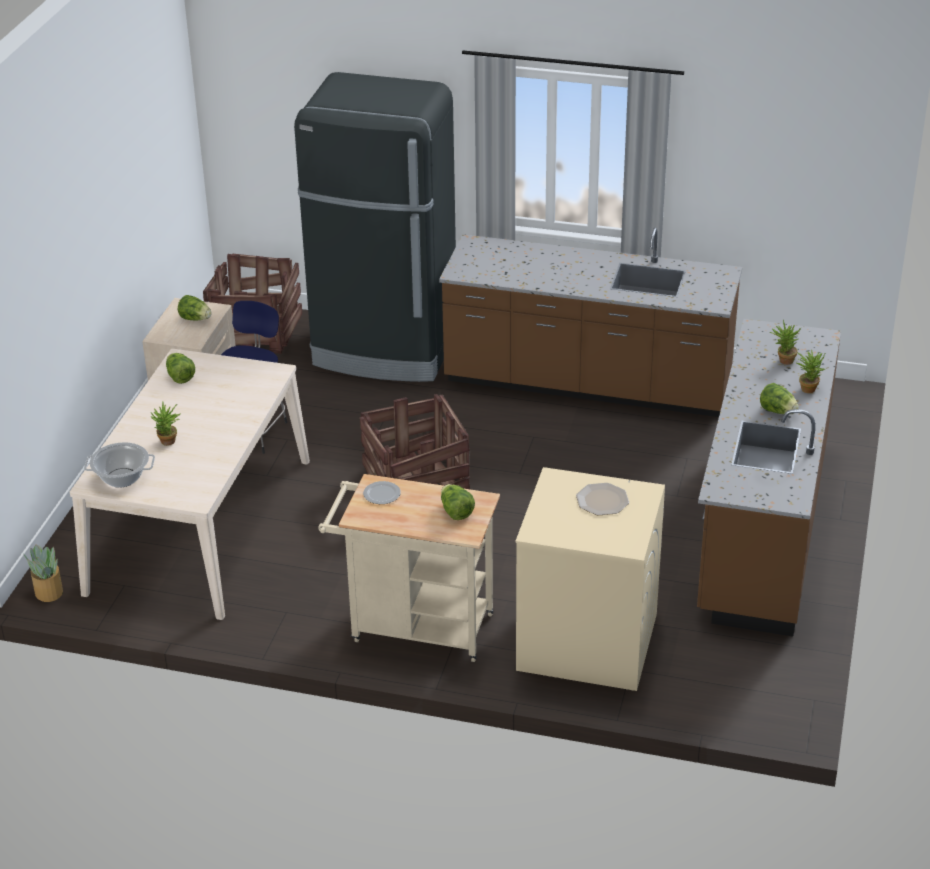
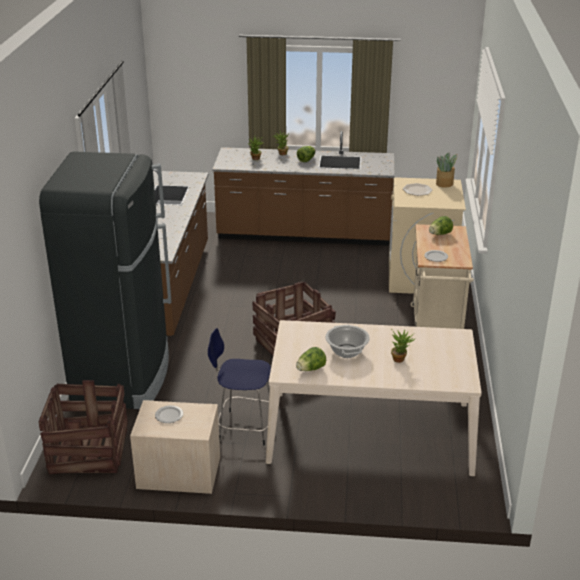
camera: 100 degrees left, 5 degrees down
potted plant [23,545,63,602] -> potted plant moved to [436,153,457,188]
cooking pot [84,442,155,488] -> cooking pot moved to [325,325,370,358]
lettuce [178,295,212,321] -> plate [155,405,183,423]

